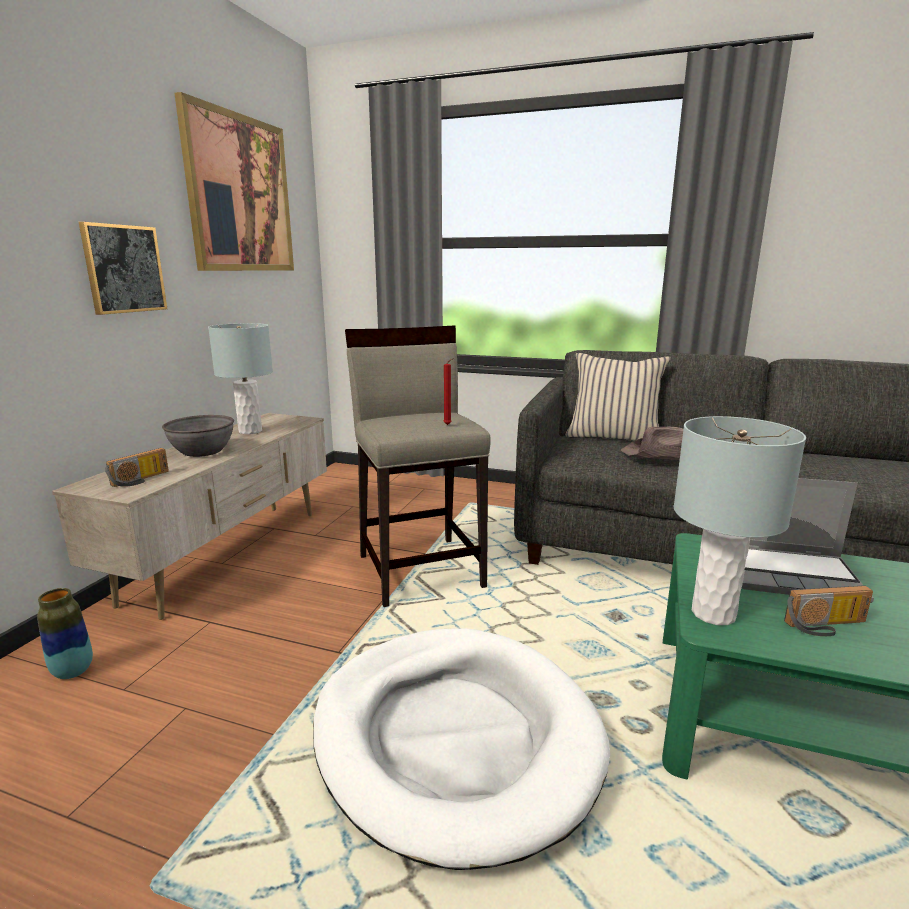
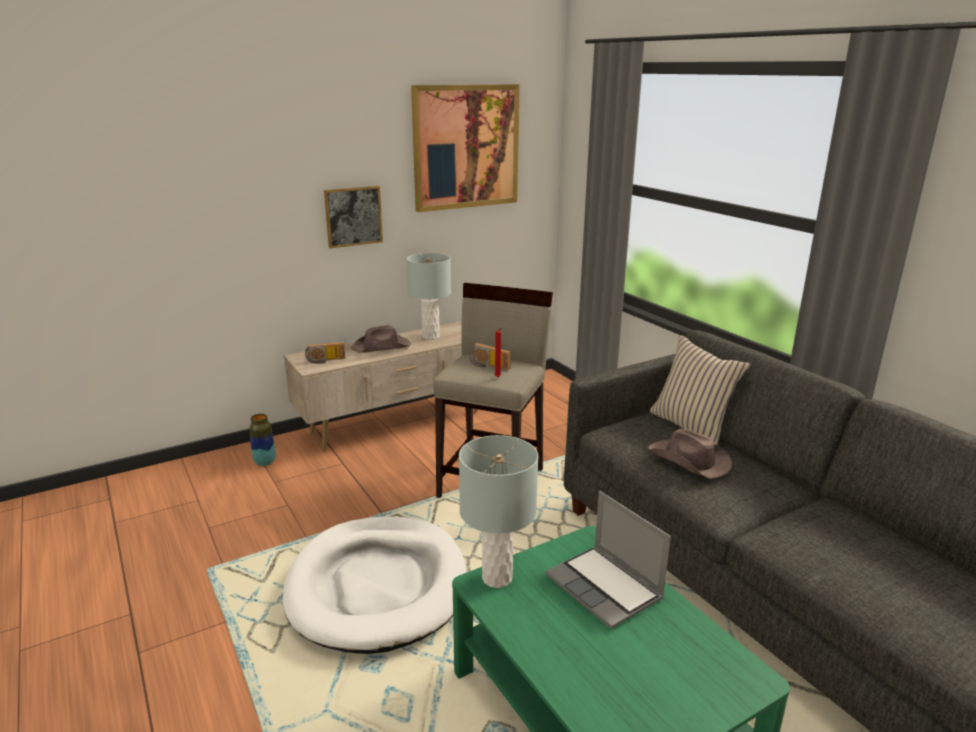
camera: 40 degrees right, 5 degrees up
grey bowl [162,415,234,457] -> brown hat [351,325,411,352]
radio [784,585,873,636] -> radio moved to [470,343,511,370]

